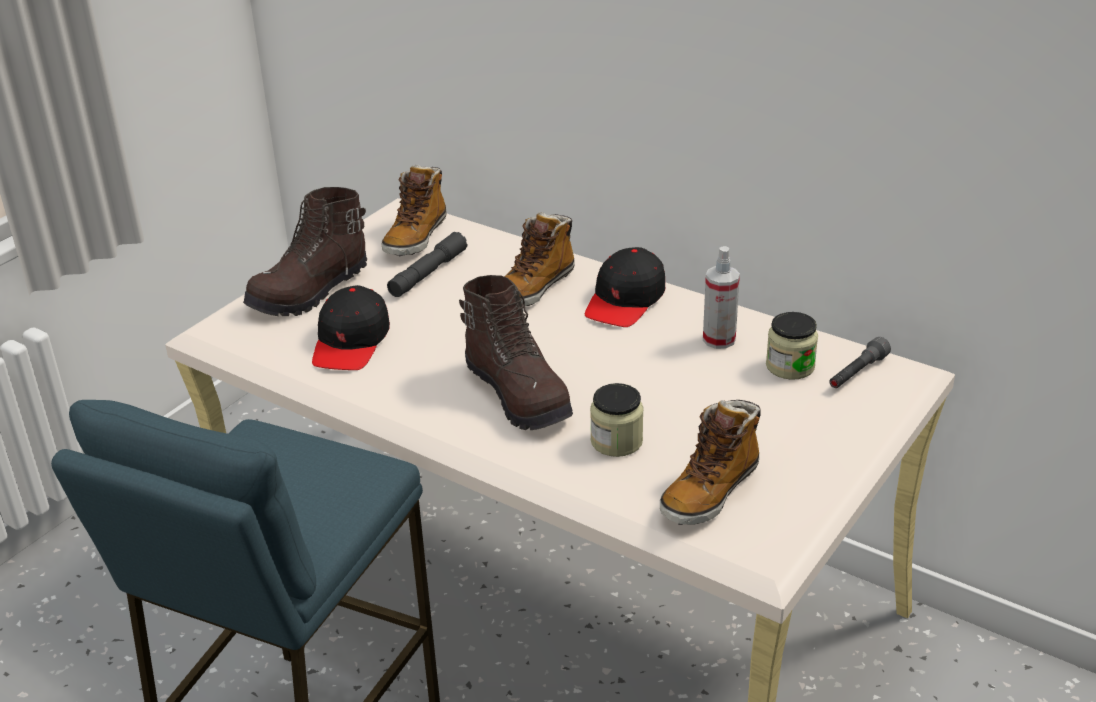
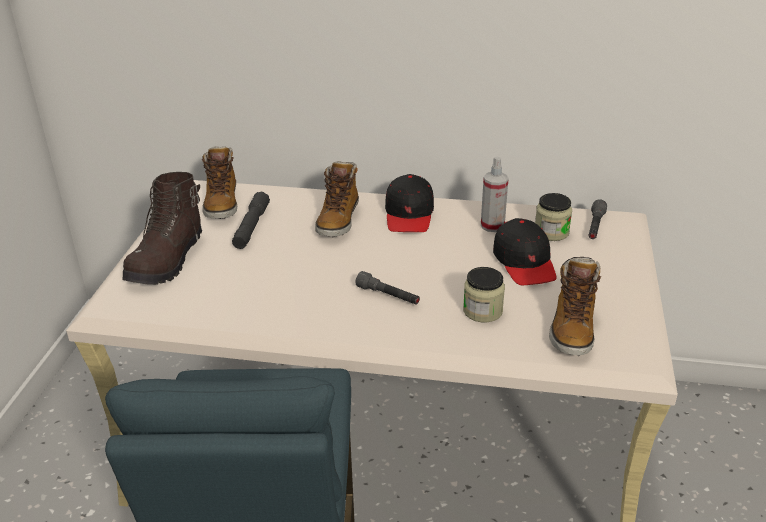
camera: 25 degrees left, 0 degrees up
black cap [312,285,390,370] -> black cap moved to [493,218,557,285]
brown boot [459,275,573,430] -> grey flashlight [356,271,420,305]

